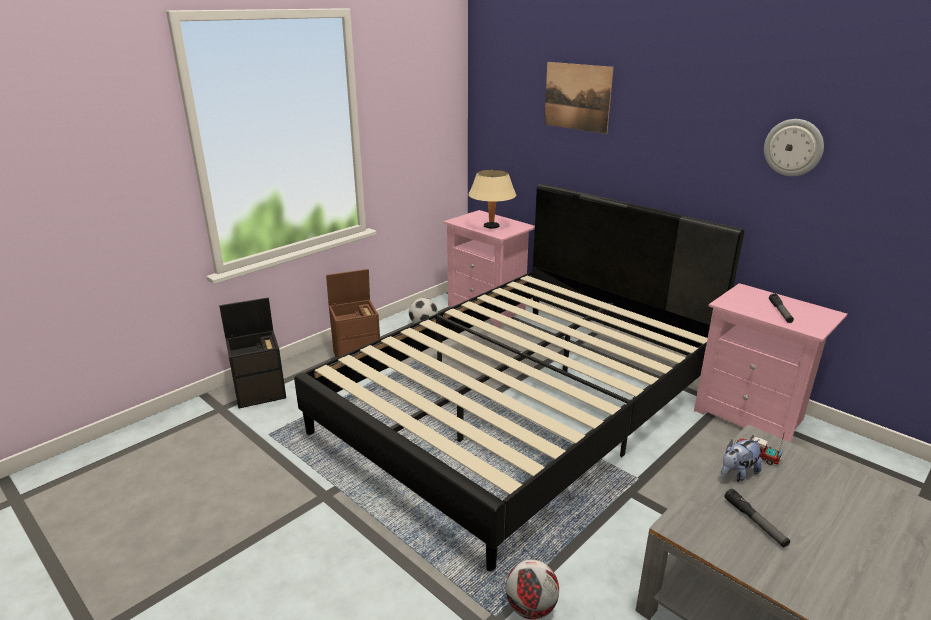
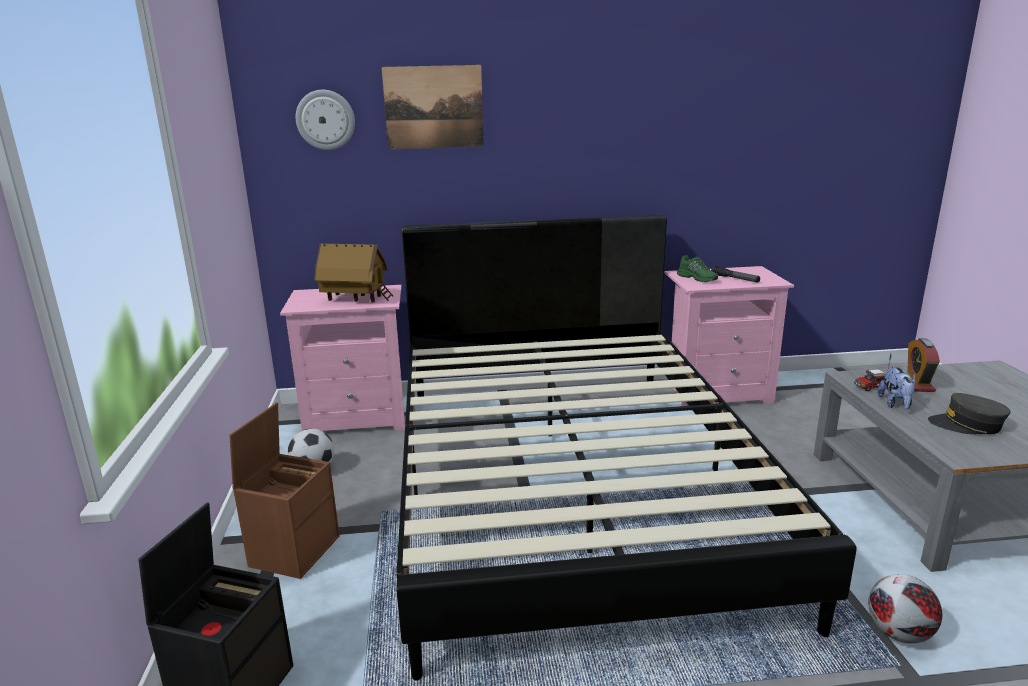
camera: 50 degrees left, 5 degrees down
beige table lamp [468,170,516,229] -> toy house [314,243,393,302]
flashlight [725,489,790,548] -> grey cap [928,393,1011,434]
wall clock [764,119,824,176] -> wall clock moved to [296,90,355,150]
none -> green shoe [677,255,718,282]
none -> alarm clock [907,338,940,392]

